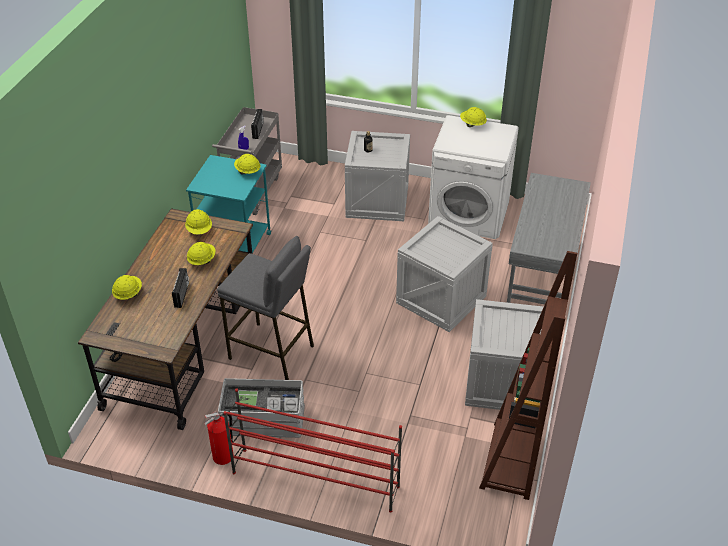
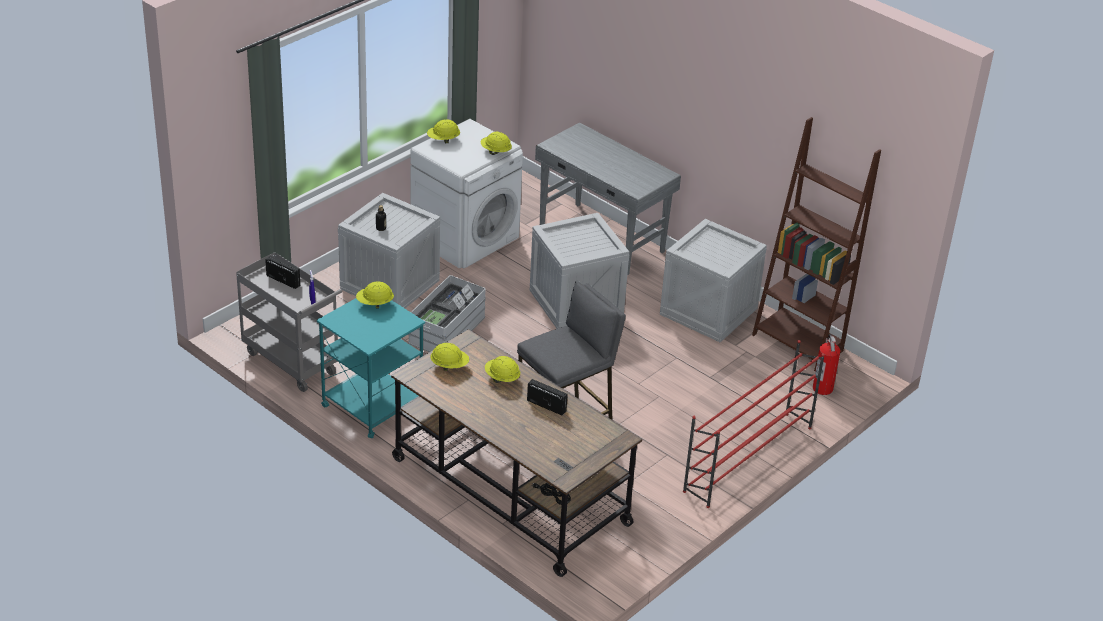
camera: 65 degrees left, 5 degrees down
yellow hard hat [112,275,142,300] -> yellow hard hat moved to [481,132,512,155]
fire extinguisher [204,412,234,465] -> fire extinguisher moved to [813,334,840,395]
grey storage box [218,378,305,438] -> grey storage box moved to [408,275,486,352]

